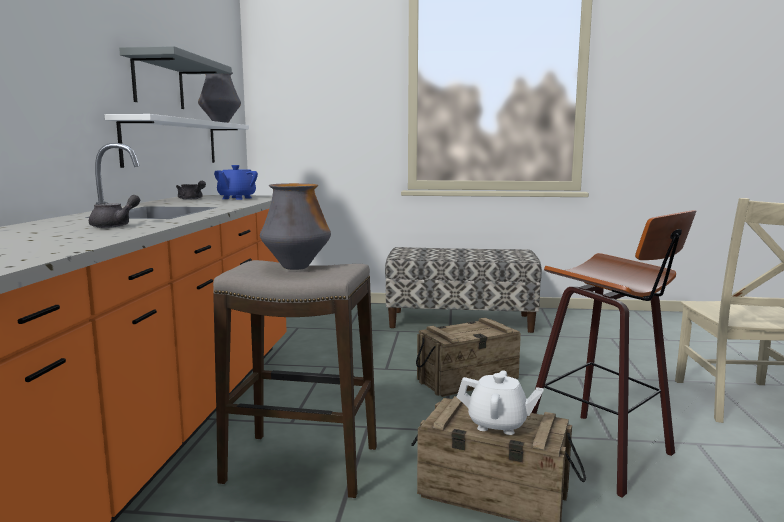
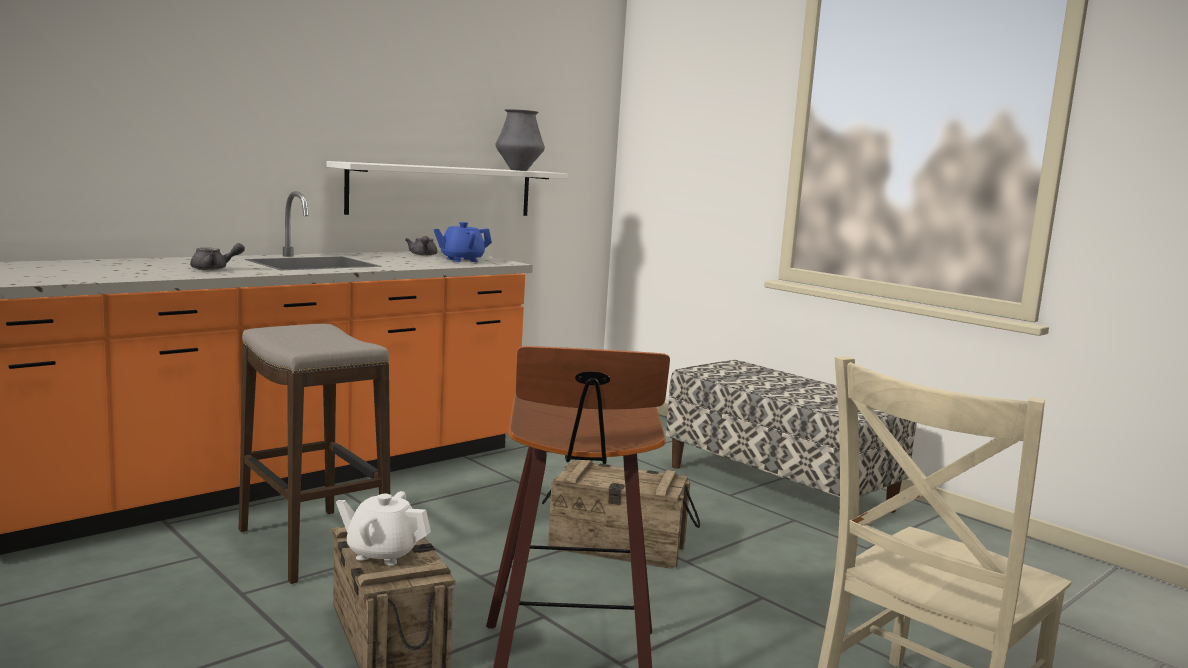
camera: 40 degrees right, 0 degrees up
grey shelf [119,46,232,109] -> none
vase [260,183,331,270] -> none
white teapot [457,370,543,435] -> white teapot turned 135 degrees clockwise [336,491,431,565]

